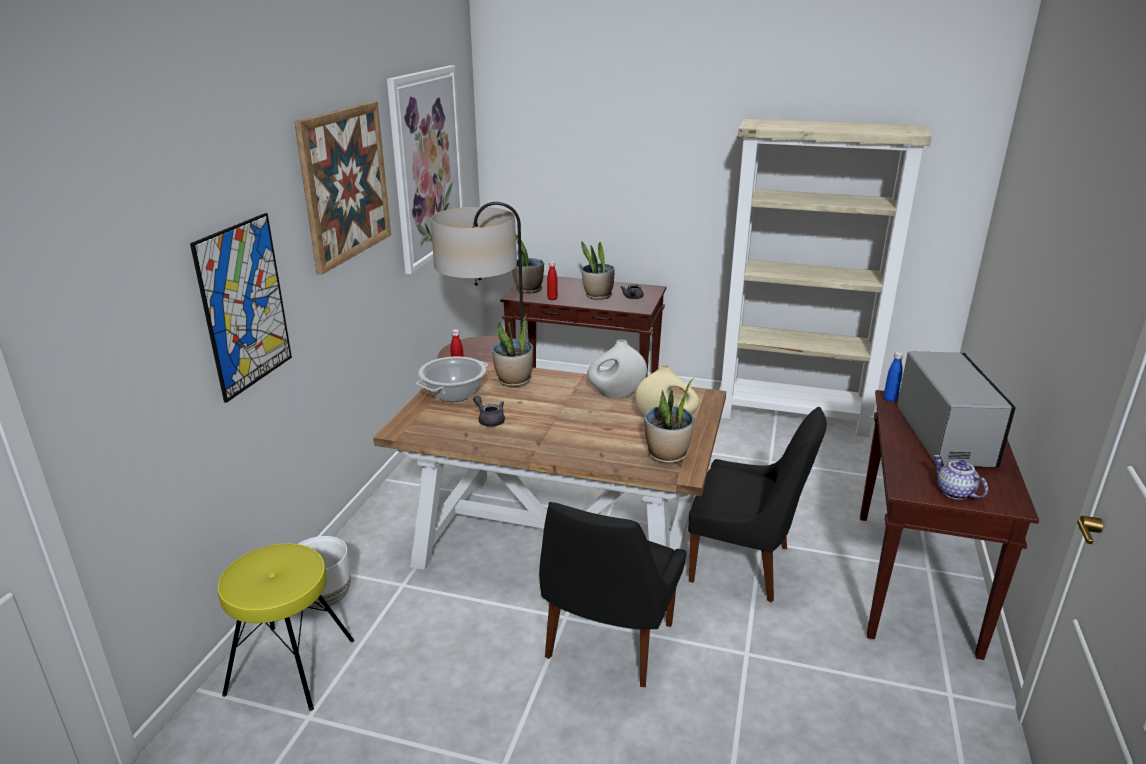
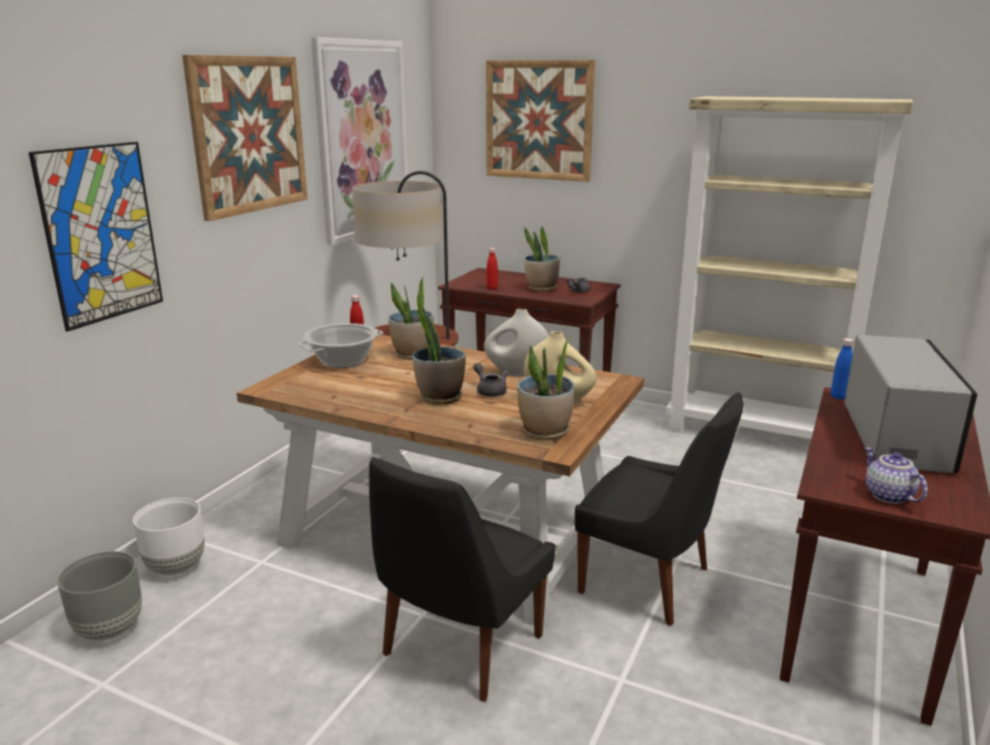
camera: 10 degrees right, 5 degrees down
yellow stool [218,543,354,711] -> grey planter [57,551,142,640]
grey teapot [473,395,505,427] -> grey teapot moved to [474,363,508,397]
potted plant [512,234,544,294] -> potted plant moved to [412,306,466,405]
none -> picture [486,60,595,182]

